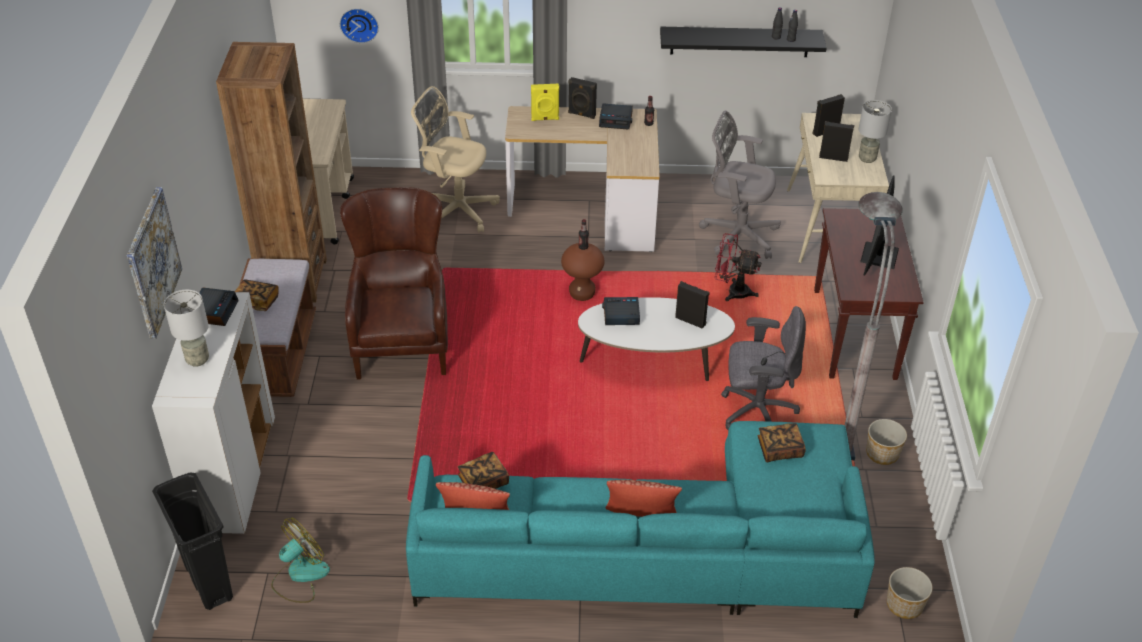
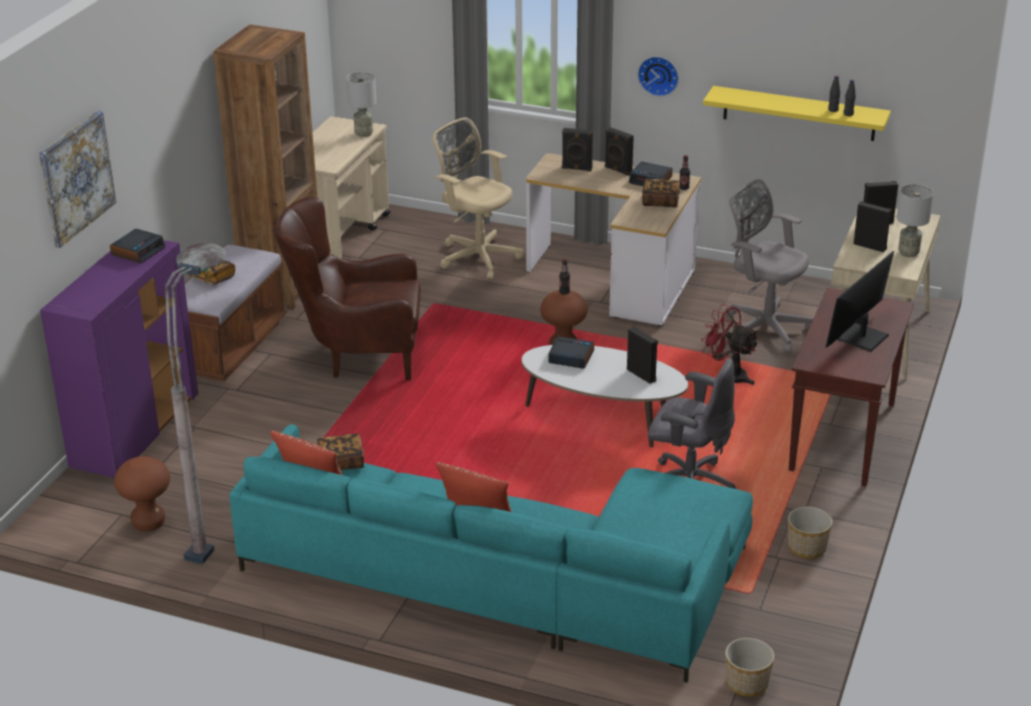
camera: 20 degrees right, 10 degrees down
white cabinet [152,292,275,534] -> purple cabinet [40,240,198,479]
black trash can [152,472,233,610] -> none
grey table lamp [164,290,209,367] -> grey table lamp moved to [346,72,376,137]
fan [271,518,330,603] -> brown stool [114,456,170,532]
wall clock [340,8,379,43] -> wall clock moved to [638,56,679,96]
brown armchair [340,187,448,379] -> brown armchair turned 105 degrees counterclockwise [275,197,421,380]
yellow speaker [531,84,559,121] -> black speaker [562,128,593,171]
black shelf [660,27,827,57] -> yellow shelf [703,86,891,141]
book [758,423,806,462] -> book moved to [642,179,680,208]
grey floor lamp [844,192,903,461] -> grey floor lamp moved to [165,243,226,564]

